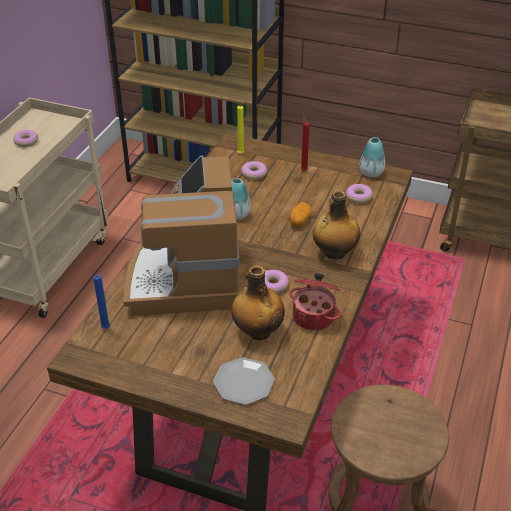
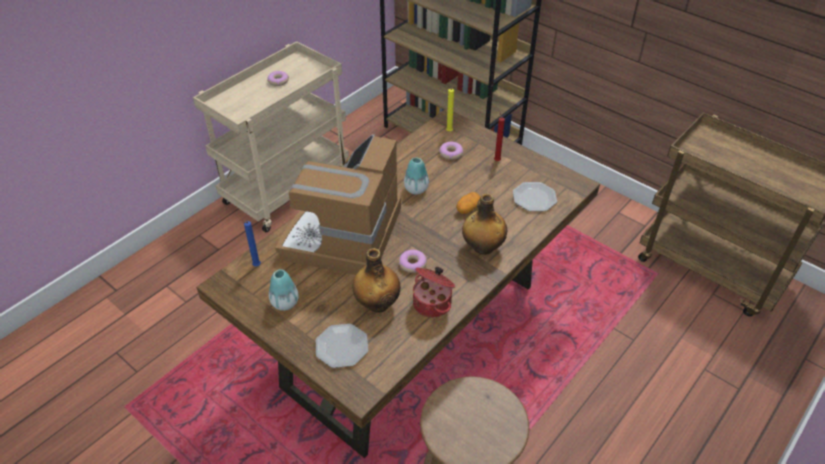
camera: 20 degrees right, 5 degrees up
donut [346,184,373,203] -> plate [513,182,557,211]
vase [360,137,385,177] -> vase moved to [269,269,299,311]

